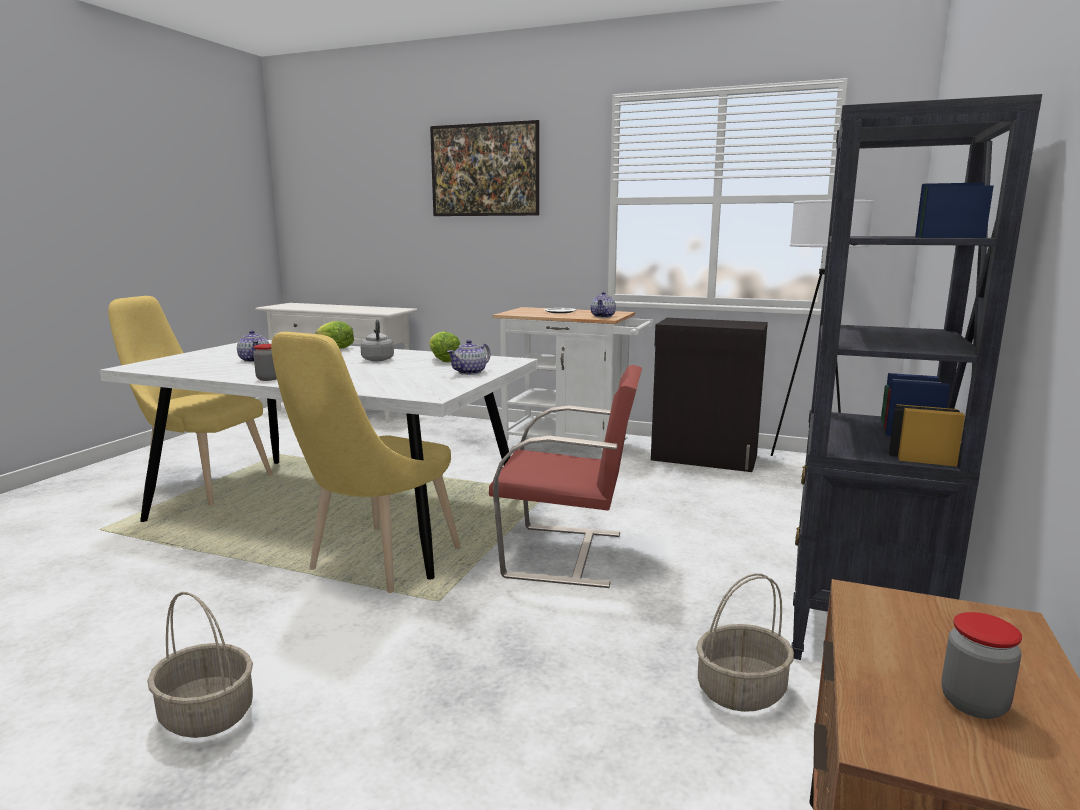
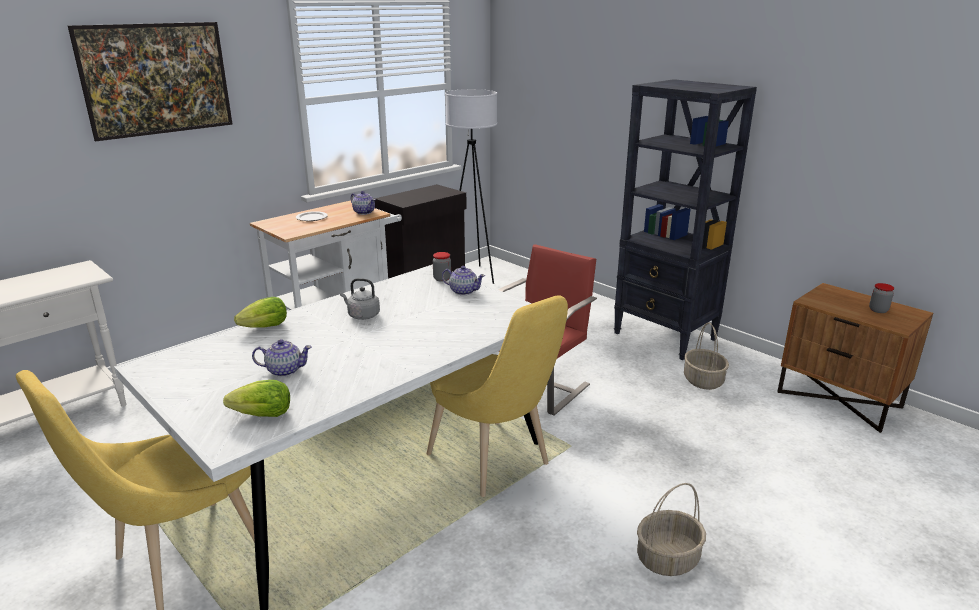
camera: 65 degrees left, 10 degrees up
jar [253,344,277,381] -> jar moved to [433,252,451,282]
lettuce [429,331,460,363] -> lettuce moved to [223,380,290,417]
teapot [447,340,491,375] -> teapot turned 45 degrees counterclockwise [442,266,485,295]

